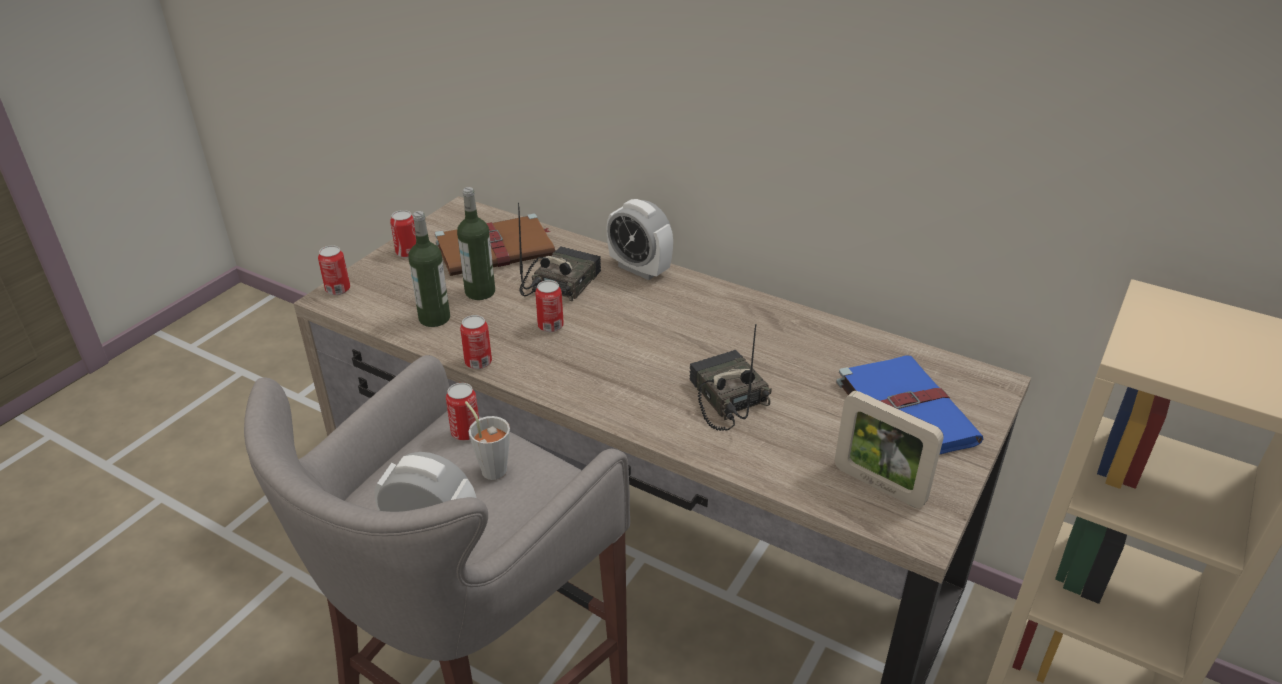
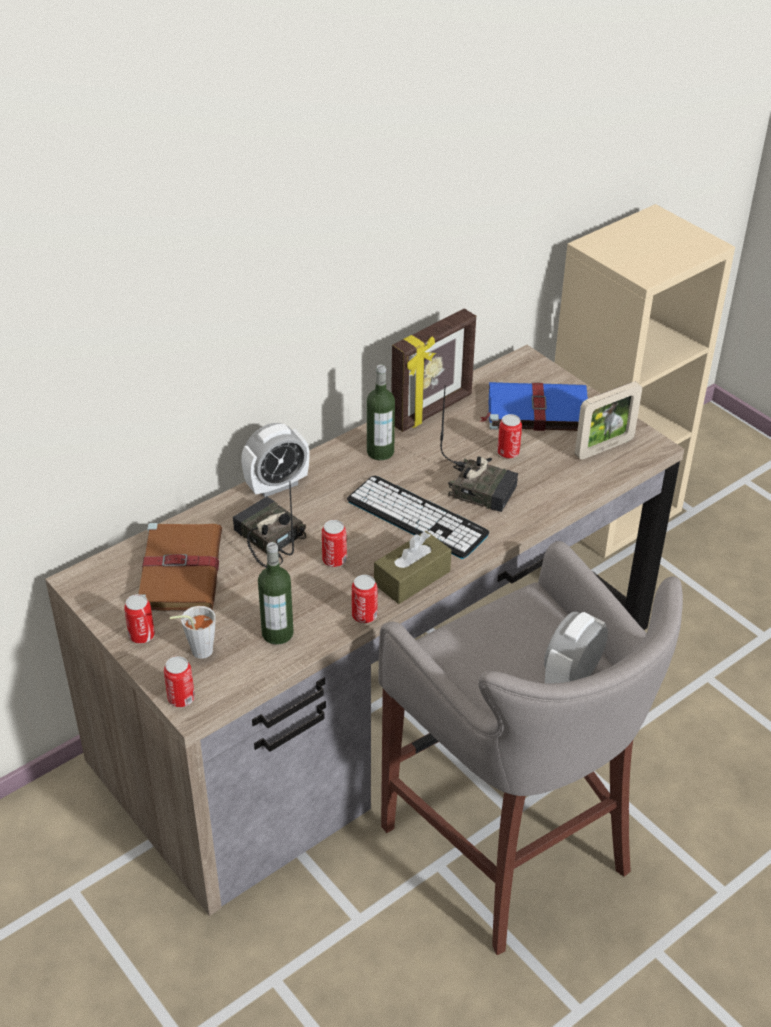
camera: 70 degrees left, 5 degrees up
can [446,383,479,441] -> can moved to [497,414,522,458]
bottle [457,187,495,300] -> bottle moved to [367,364,395,460]
grey cup [465,401,510,480] -> grey cup moved to [170,606,216,659]
radio [689,324,772,431] -> radio turned 150 degrees counterclockwise [440,385,518,512]
none -> keyboard [347,476,489,559]
none -> brown tissue box [374,531,451,604]
none -> picture frame [391,308,476,432]

